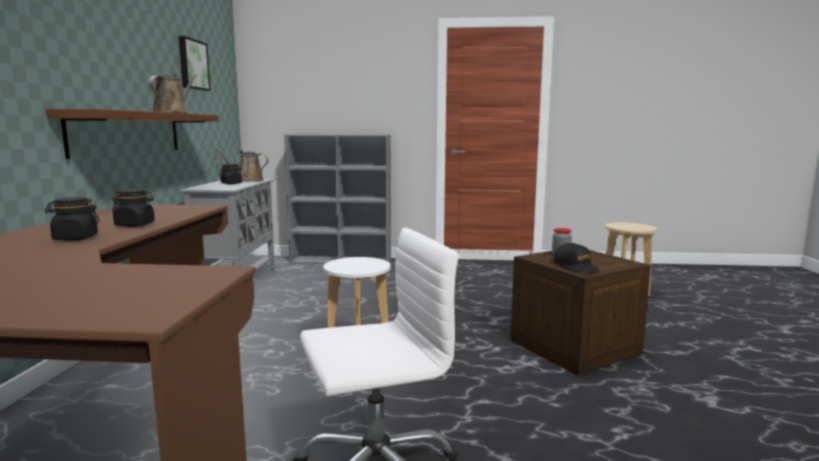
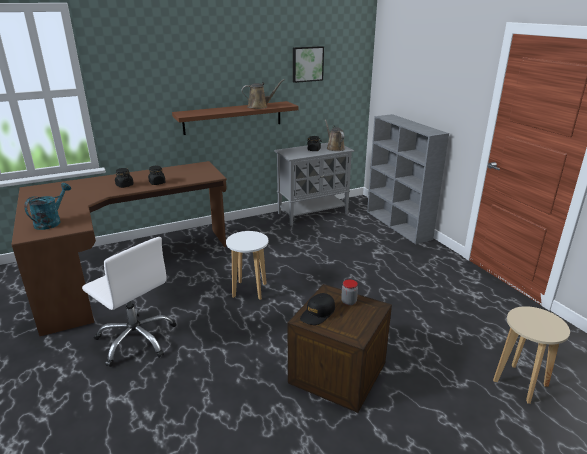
camera: 60 degrees right, 15 degrees up
none -> turquoise watering can [24,183,71,230]

